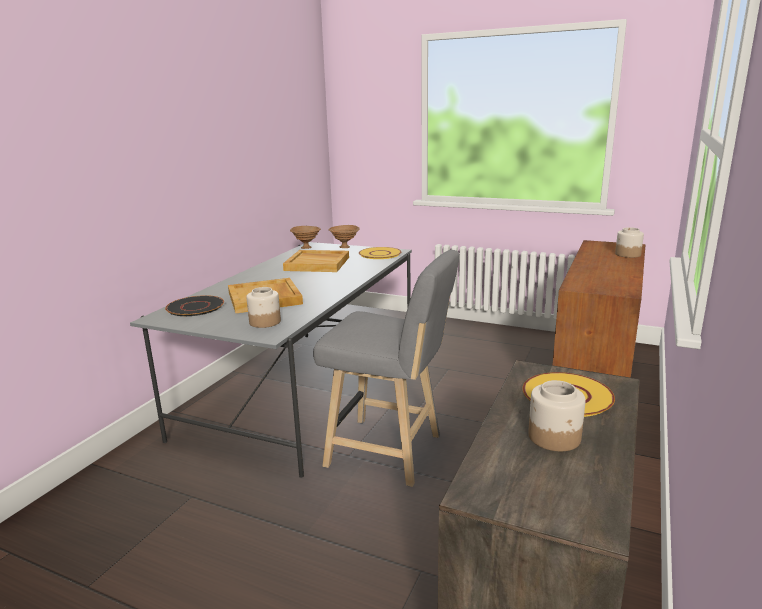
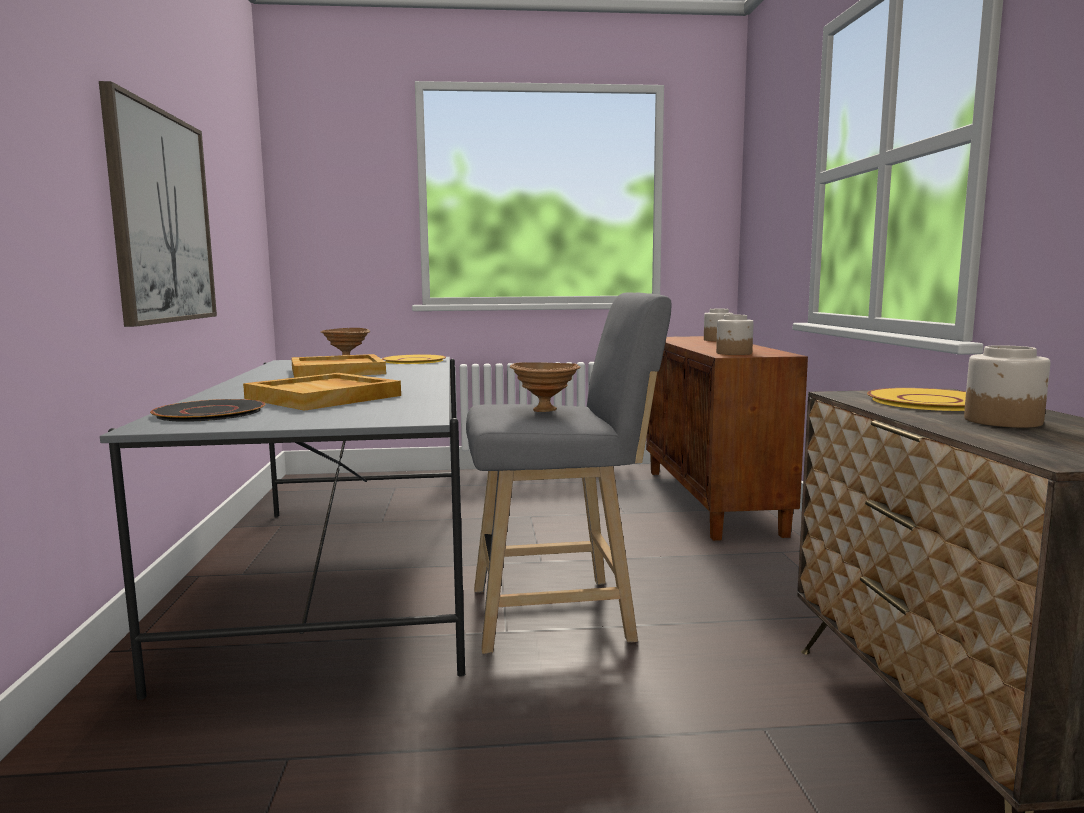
camera: 30 degrees left, 10 degrees down
jar [246,287,281,328] -> jar moved to [716,315,754,355]
brown bowl [290,226,321,249] -> brown bowl moved to [510,362,580,412]
none -> picture [99,81,217,327]

